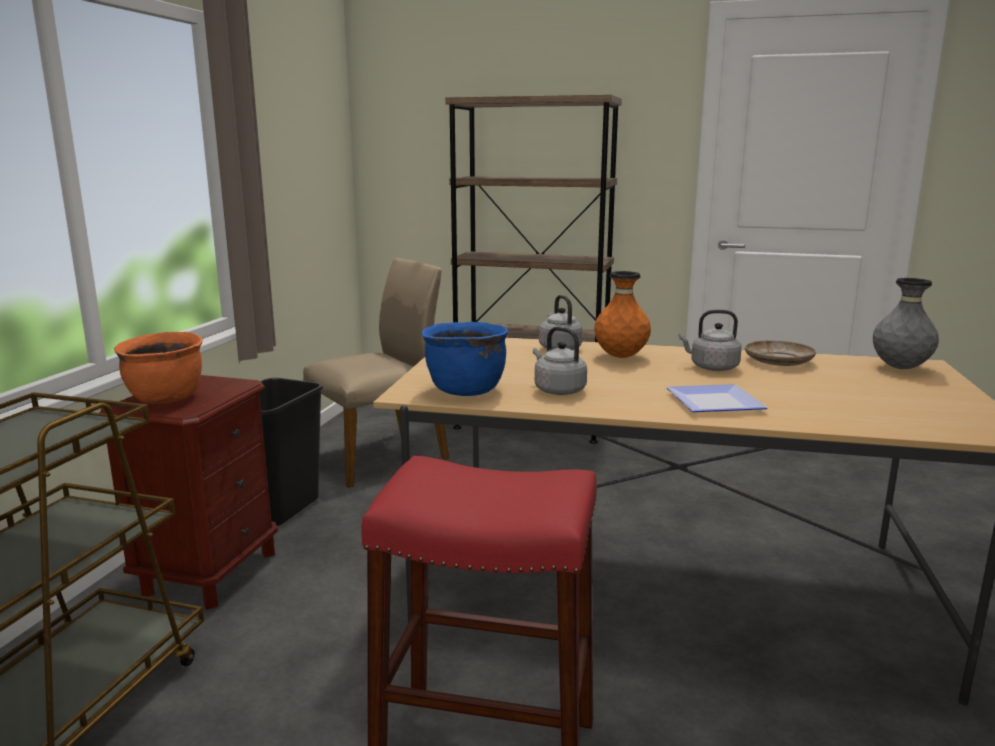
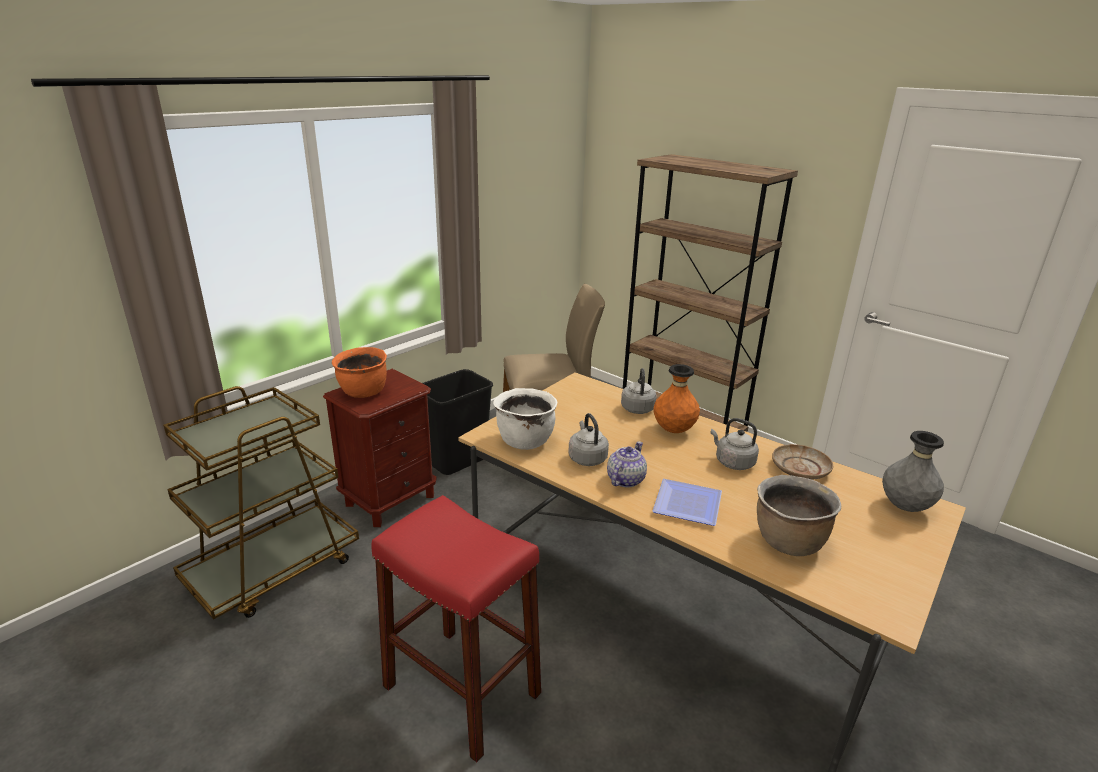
camera: 25 degrees right, 10 degrees up
blue cooking pot [422,322,508,396] -> white cooking pot [493,388,557,450]
none -> teapot [607,441,647,488]
none -> brown cooking pot [757,475,841,556]

